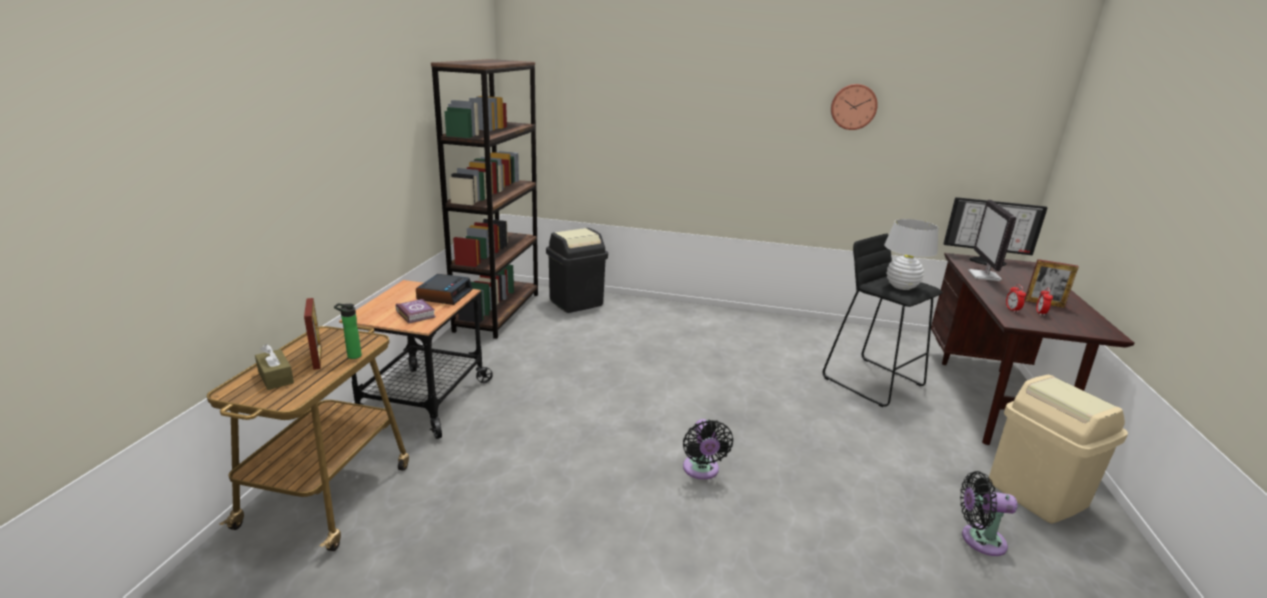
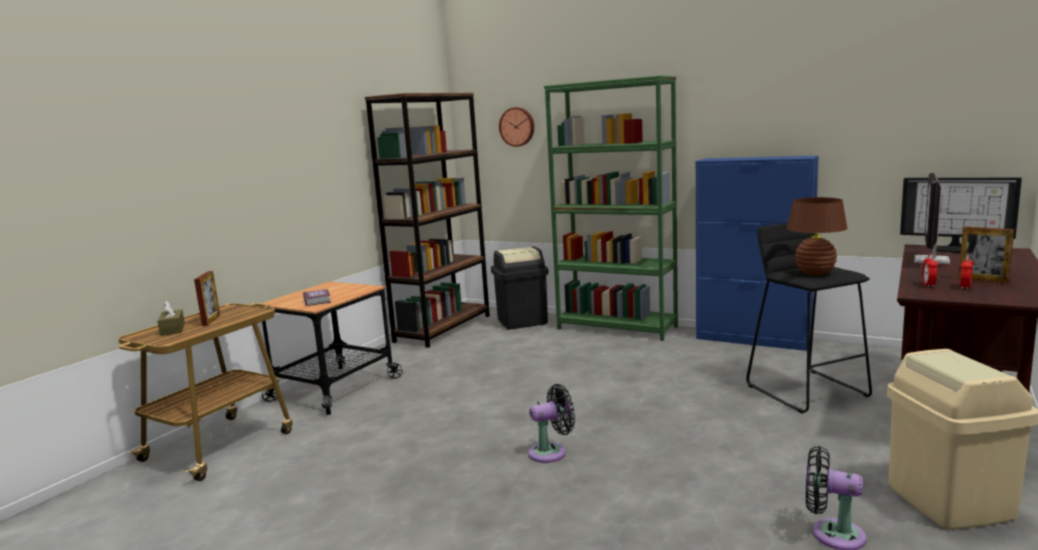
camera: 20 degrees right, 10 degrees down
bottle [334,303,362,359] -> none
alarm clock [416,274,473,305] -> none
black fan [683,419,733,480] -> black fan turned 120 degrees counterclockwise [528,384,575,463]
wall clock [831,84,878,130] -> wall clock moved to [499,107,534,147]
white table lamp [884,219,938,290] -> brown table lamp [787,197,848,275]
none -> green bookcase [544,76,678,341]
none -> blue cabinet [696,156,819,351]

